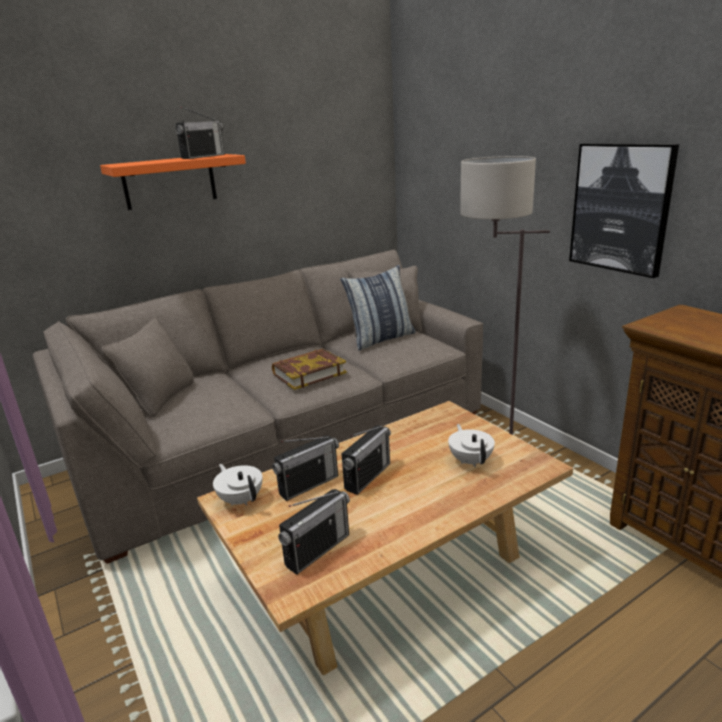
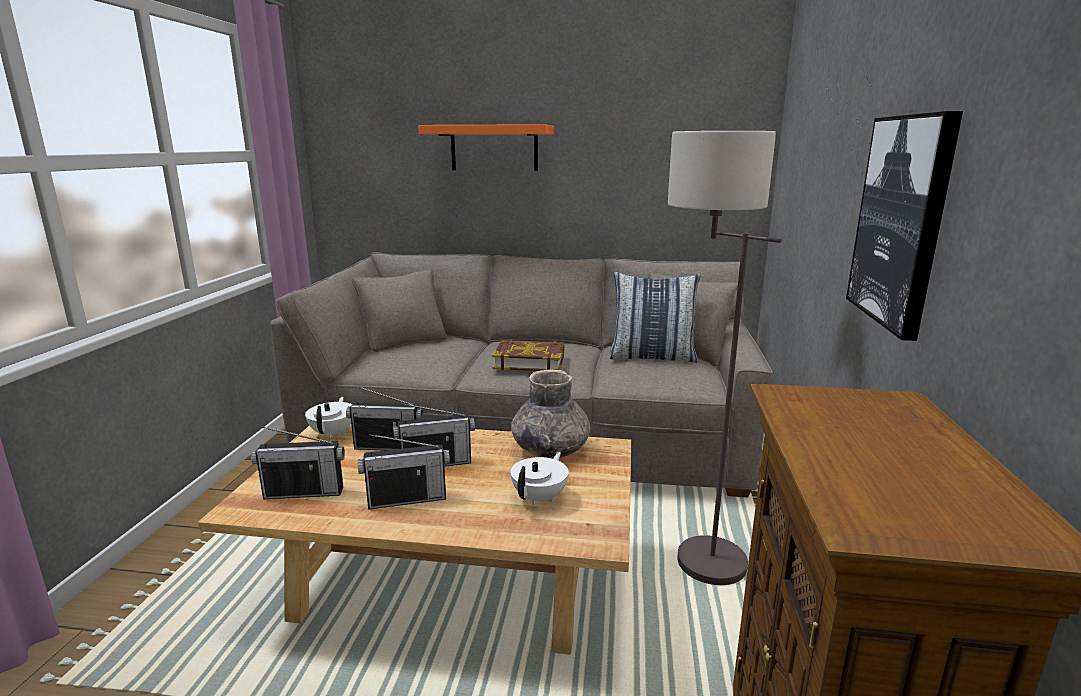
camera: 40 degrees right, 5 degrees down
radio [175,107,225,159] -> radio moved to [358,434,450,509]
none -> grey vase [511,369,590,459]

